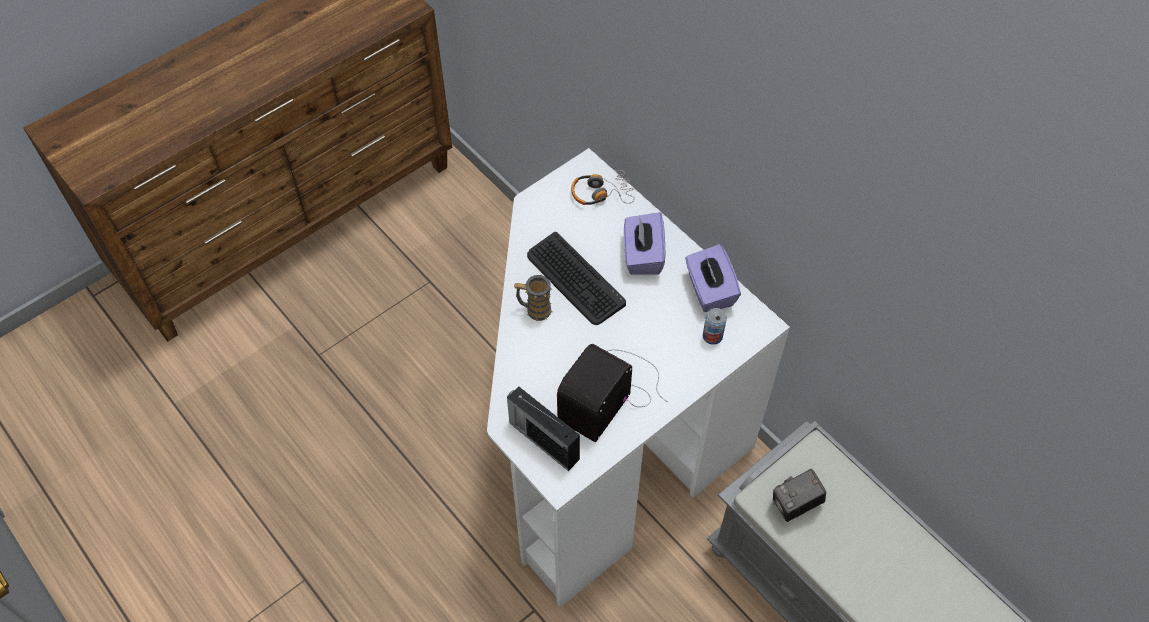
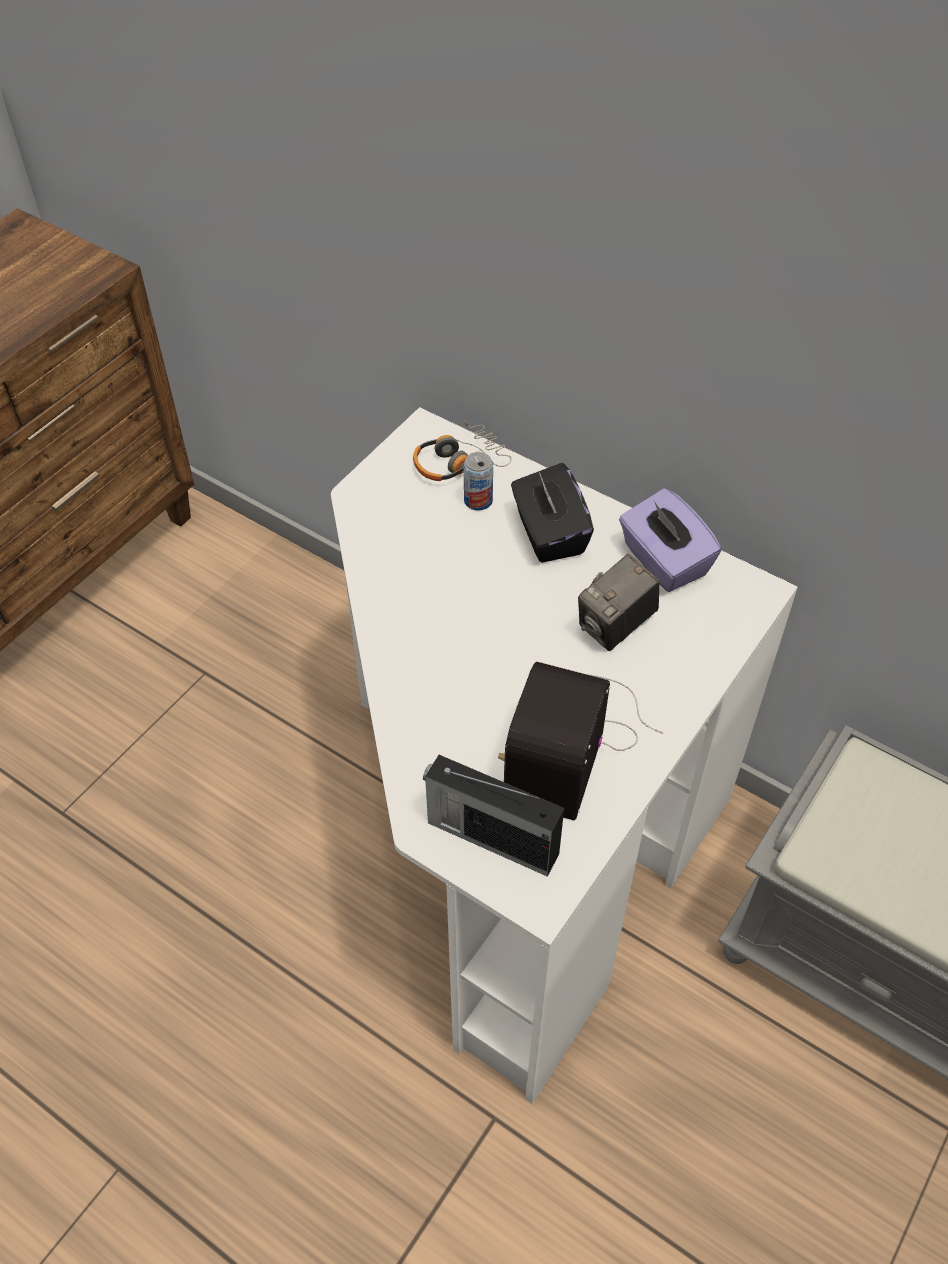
camera: 15 degrees left, 5 degrees down
mug [514,275,553,321] -> none
keyboard [527,232,626,325] -> none
purple tissue box [624,212,665,275] -> black tissue box [511,463,594,563]
can [703,308,727,345] -> can moved to [464,452,493,511]
camera [773,469,826,522] -> camera moved to [578,554,660,651]

